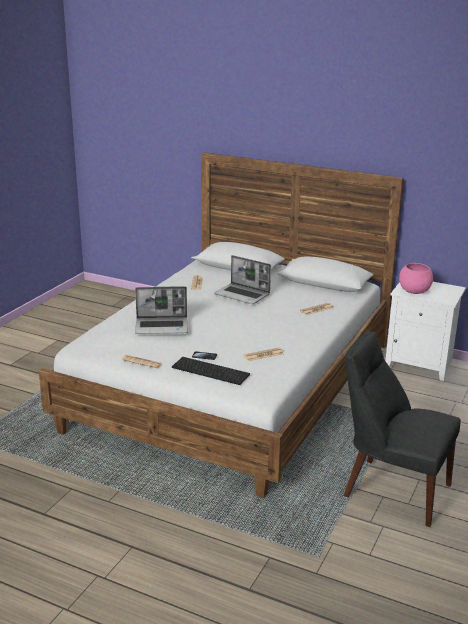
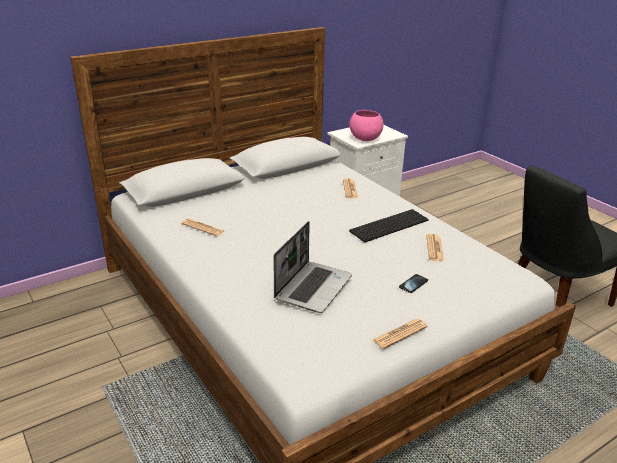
camera: 60 degrees left, 5 degrees up
keyboard [172,357,250,385] -> keyboard moved to [349,209,429,242]
laptop [214,255,271,304] -> none

